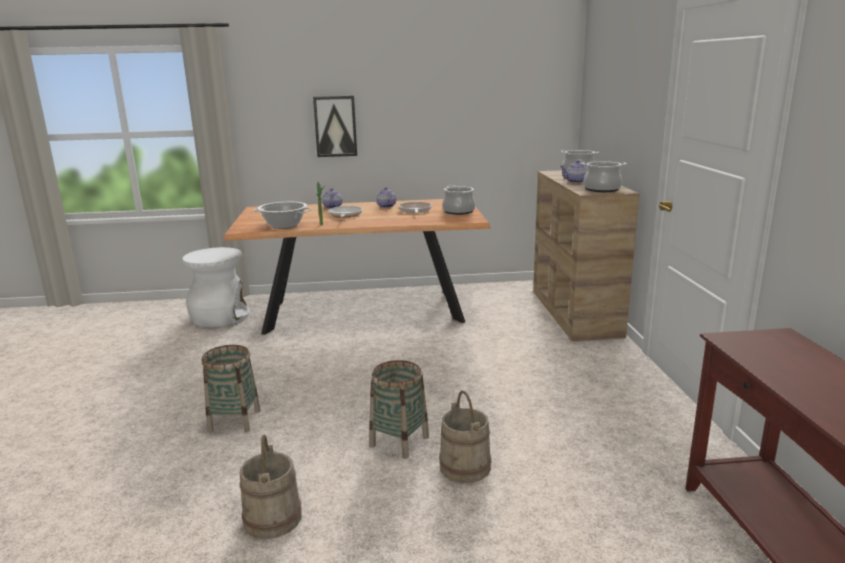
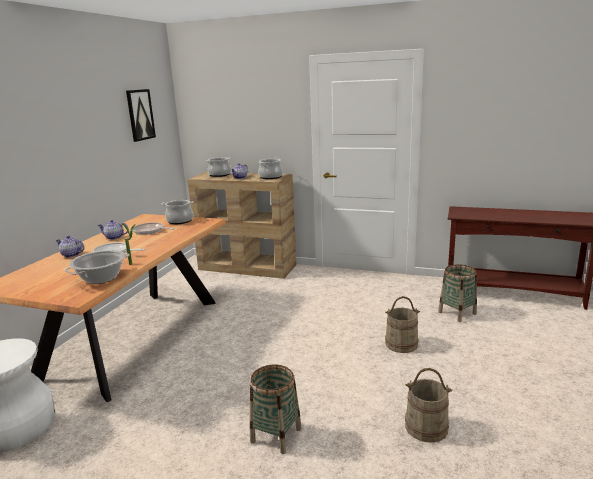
camera: 65 degrees left, 0 degrees up
picture [313,96,357,157] -> picture moved to [126,89,156,142]
basket [369,360,429,459] -> basket moved to [438,264,477,322]

